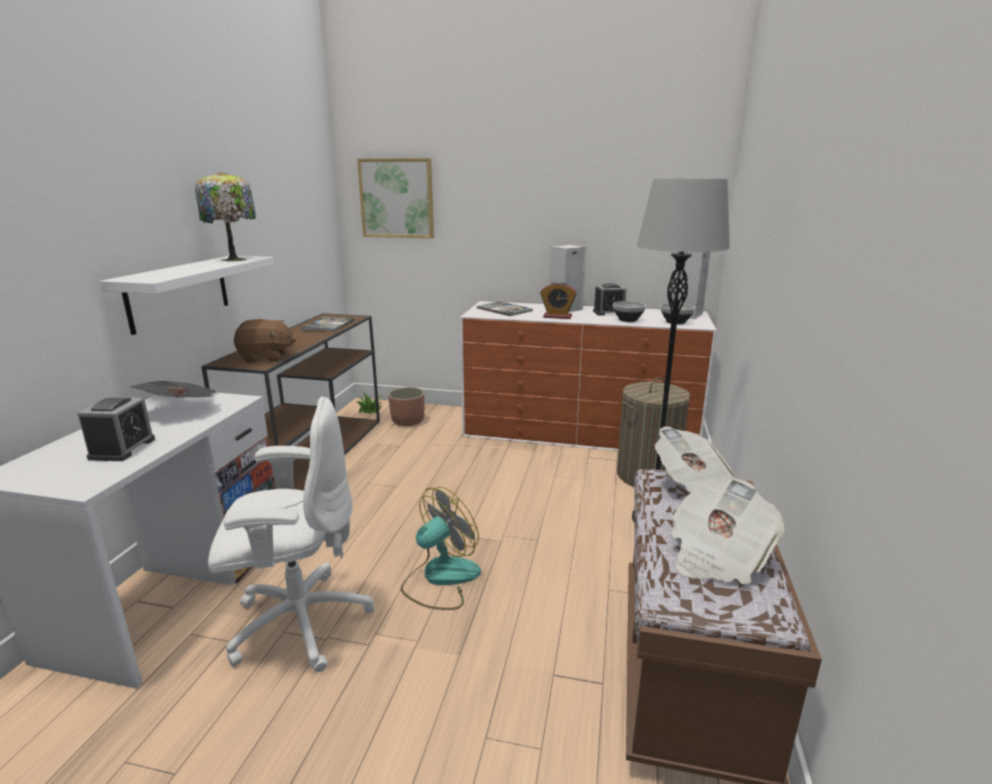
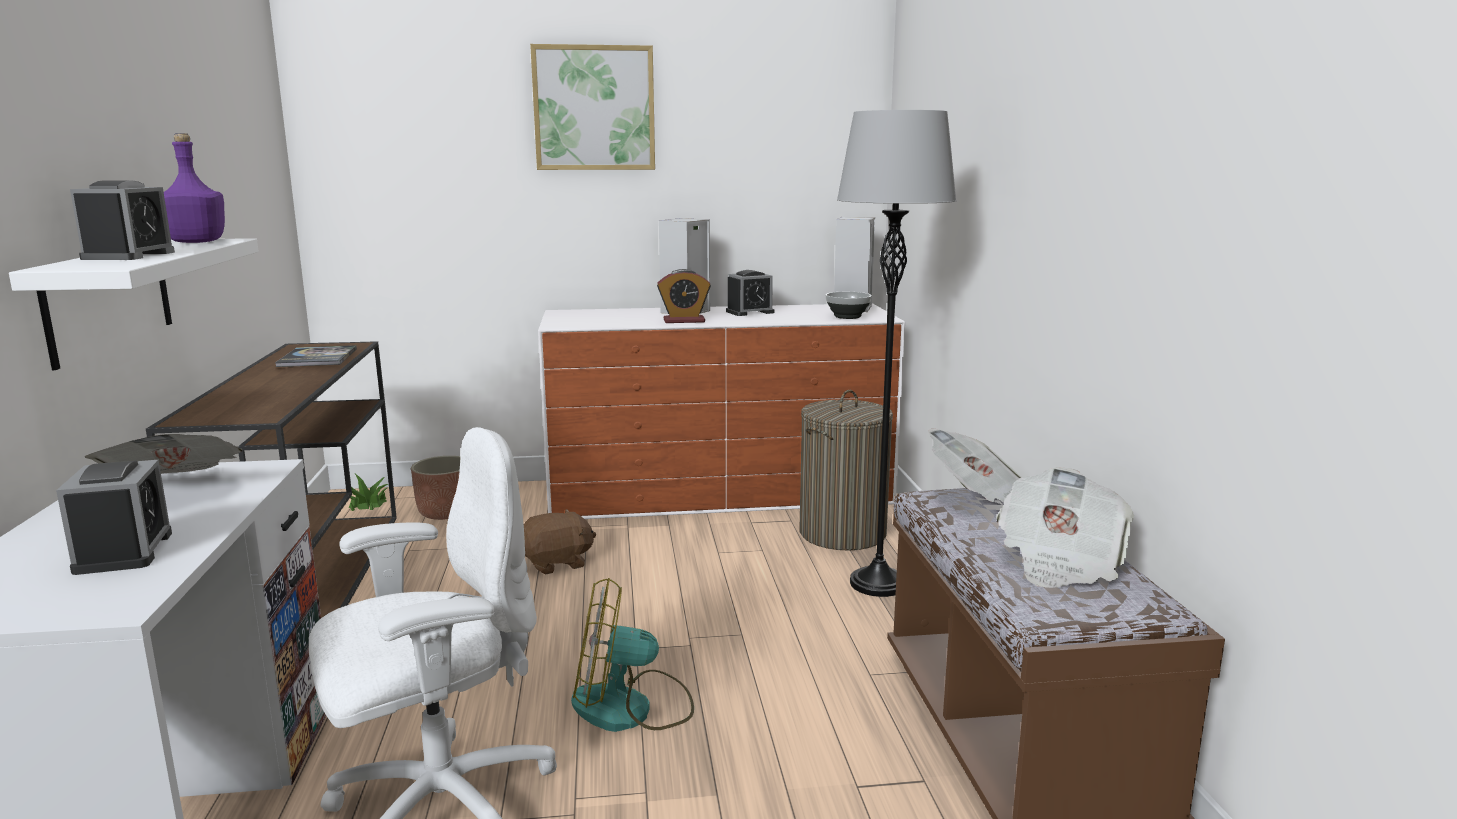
camera: 20 degrees left, 5 degrees down
table lamp [195,172,256,261] -> purple bottle [164,133,225,243]
brown plush toy [234,319,296,362] -> brown plush toy moved to [524,509,596,575]
picture [357,158,434,238] -> picture moved to [530,44,655,170]
fan [401,487,481,610] -> fan turned 120 degrees counterclockwise [571,578,694,732]
book [477,301,533,316] -> none
bowl [613,301,646,322] -> none
none -> alarm clock [70,180,175,260]

